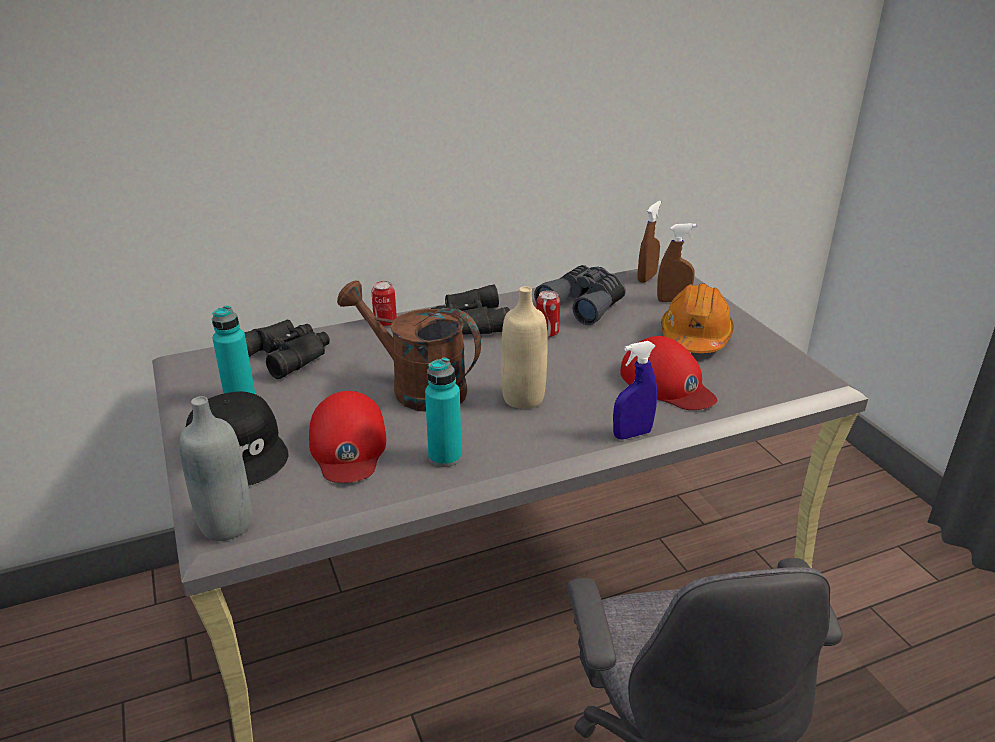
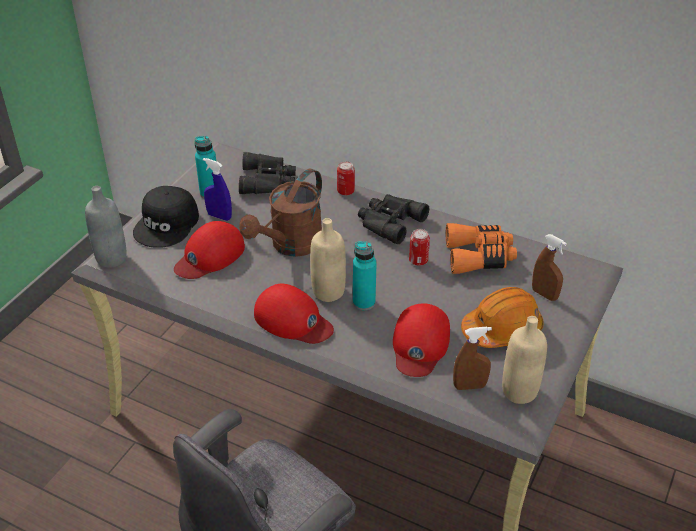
camera: 50 degrees right, 10 degrees up
brown watering can [337,280,481,412] -> brown watering can turned 135 degrees counterclockwise [239,169,322,257]
turquoise bottle [425,357,462,467] -> turquoise bottle moved to [353,241,377,310]
grey binoculars [534,265,626,325] -> orange binoculars [446,223,517,274]
blue spray bottle [613,341,657,440] -> blue spray bottle moved to [203,158,232,221]
brown spray bottle [637,201,661,283] -> brown spray bottle moved to [453,327,492,390]
none -> red cap [254,284,334,344]
none -> beige bottle [502,316,547,404]

